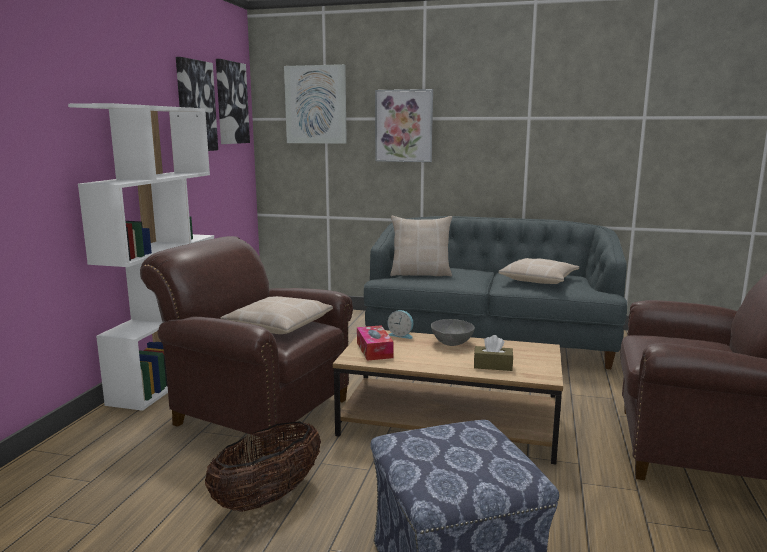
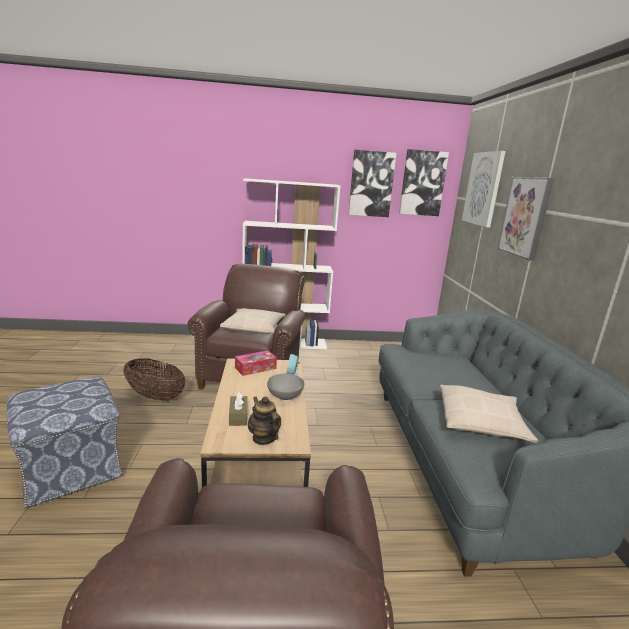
camera: 70 degrees right, 5 degrees up
beige pillow [390,216,452,276] -> none
none -> teapot [248,396,281,445]

